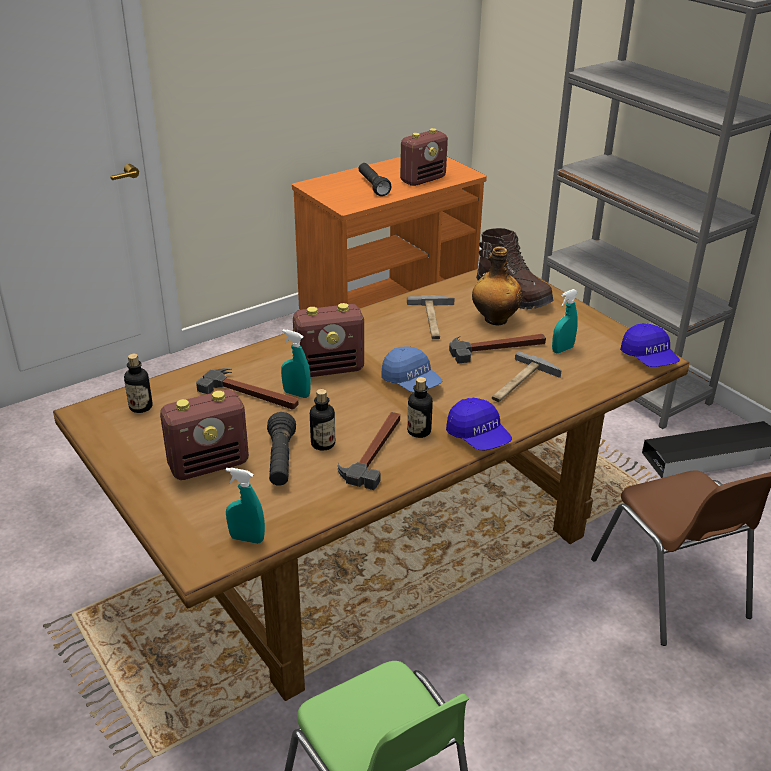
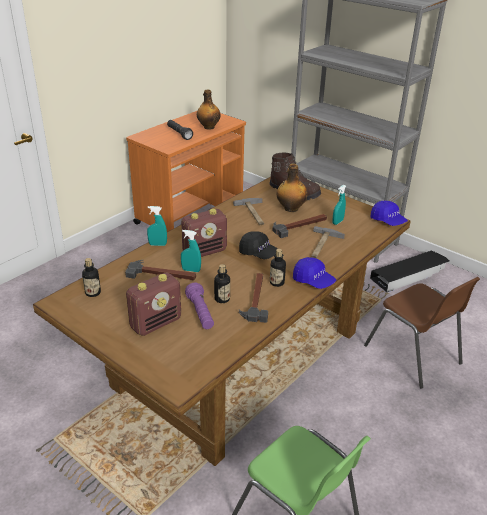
camera: 15 degrees left, 0 degrees up
turquoise spray bottle [226,468,265,544] -> turquoise spray bottle moved to [147,206,167,246]
black flashlight [267,412,296,486] -> purple flashlight [185,282,214,329]
blue cap [381,346,442,393] -> black cap [239,231,278,259]
radio [400,128,448,186] -> bottle [197,90,221,130]

